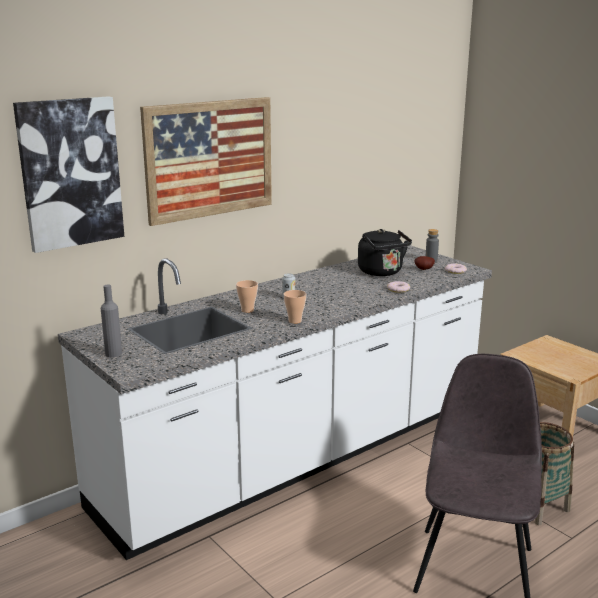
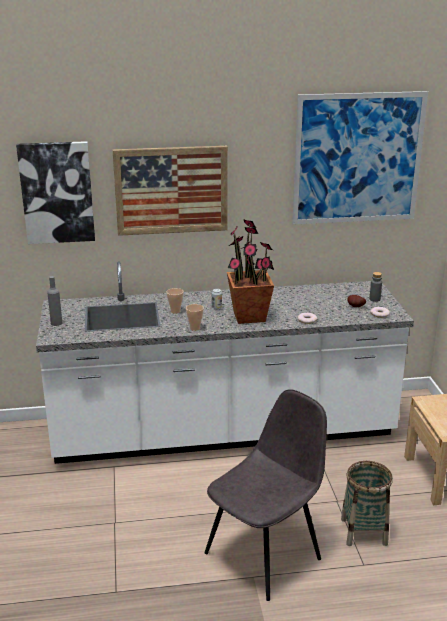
camera: 30 degrees right, 5 degrees up
black kettle [358,229,412,276] -> none
none -> potted plant [227,219,274,324]
none -> picture [292,91,428,225]

